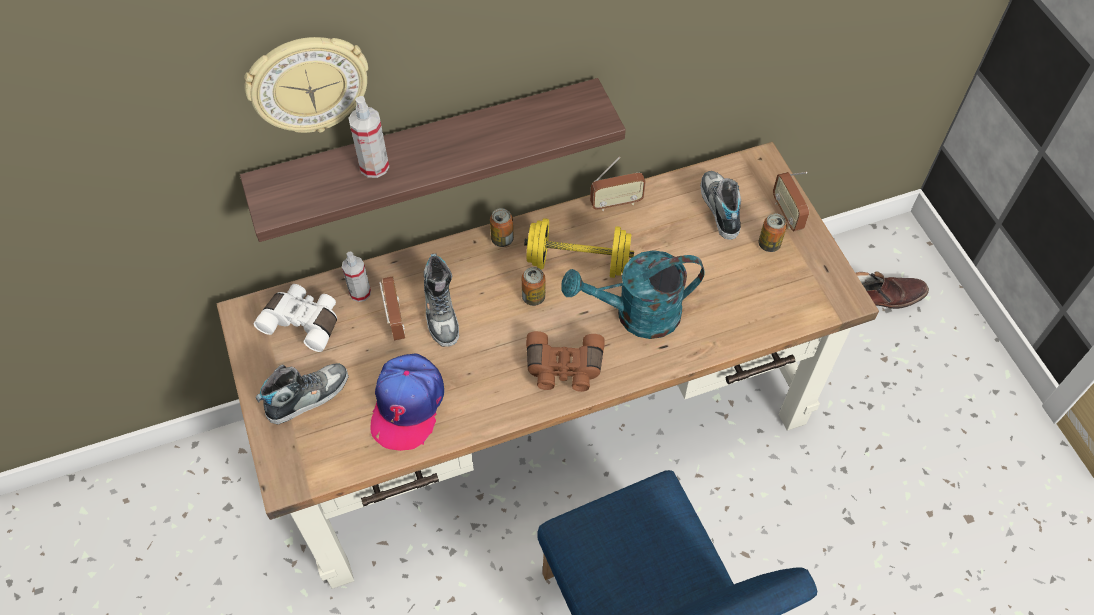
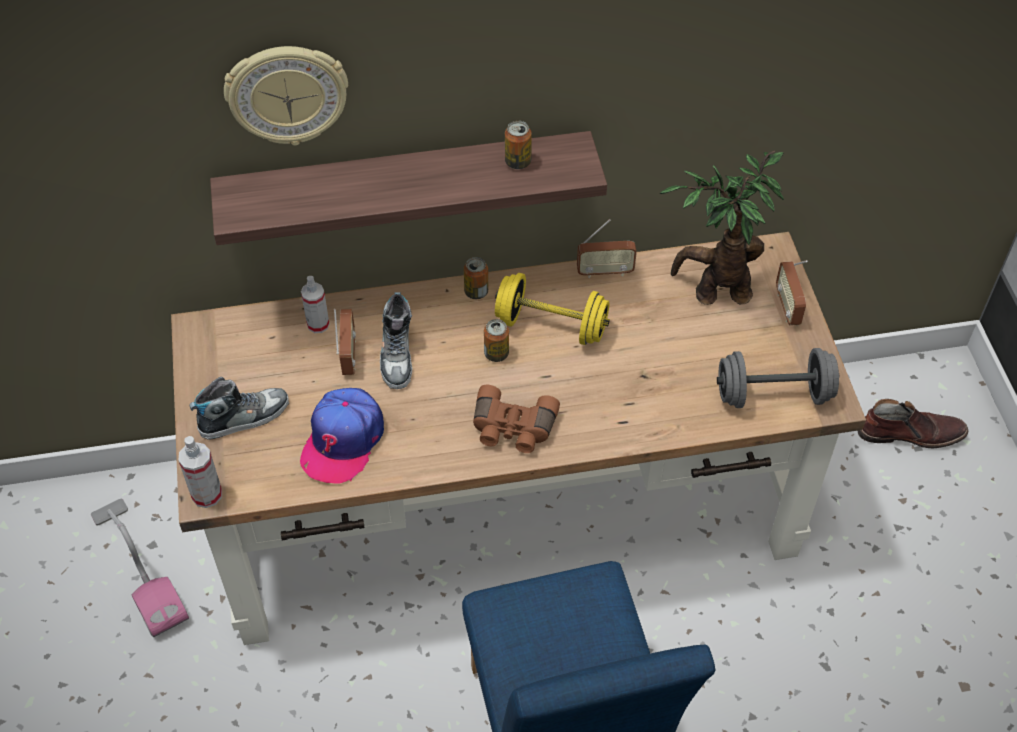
camera: 10 degrees right, 5 degrees down
white binoculars [254,284,337,352] -> none
spray bottle [348,96,389,178] -> spray bottle moved to [178,436,222,508]
turquoise watering can [561,250,705,339] -> none
shoe [700,171,741,240] -> potted plant [660,151,784,305]
can [759,213,787,252] -> can moved to [505,121,532,169]
none -> vacuum cleaner [91,499,189,637]
none -> grey dumbbell [717,348,839,408]

